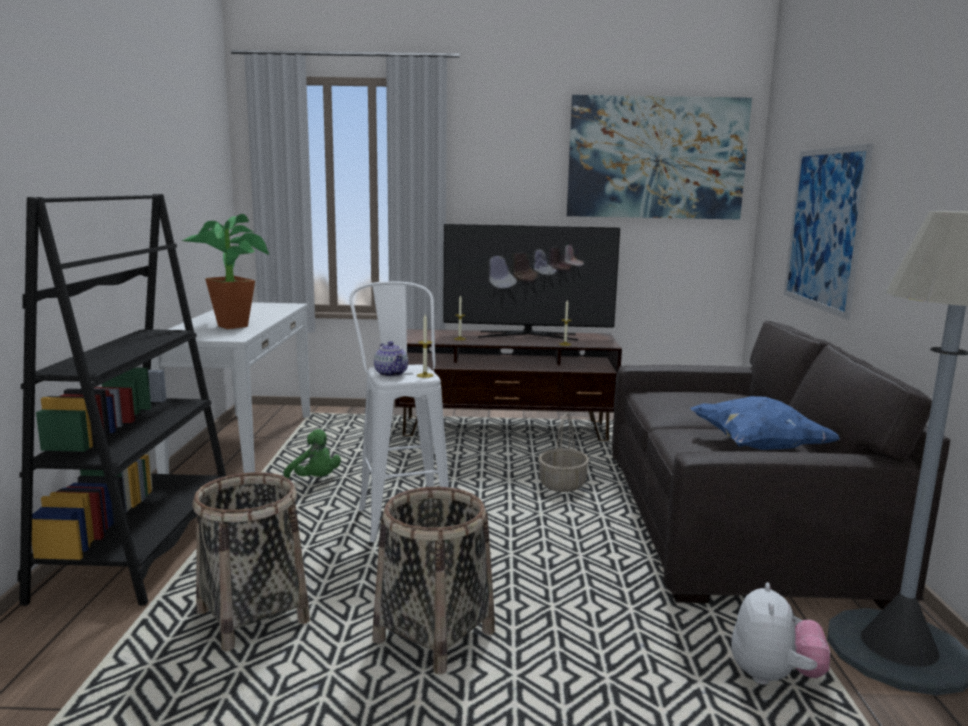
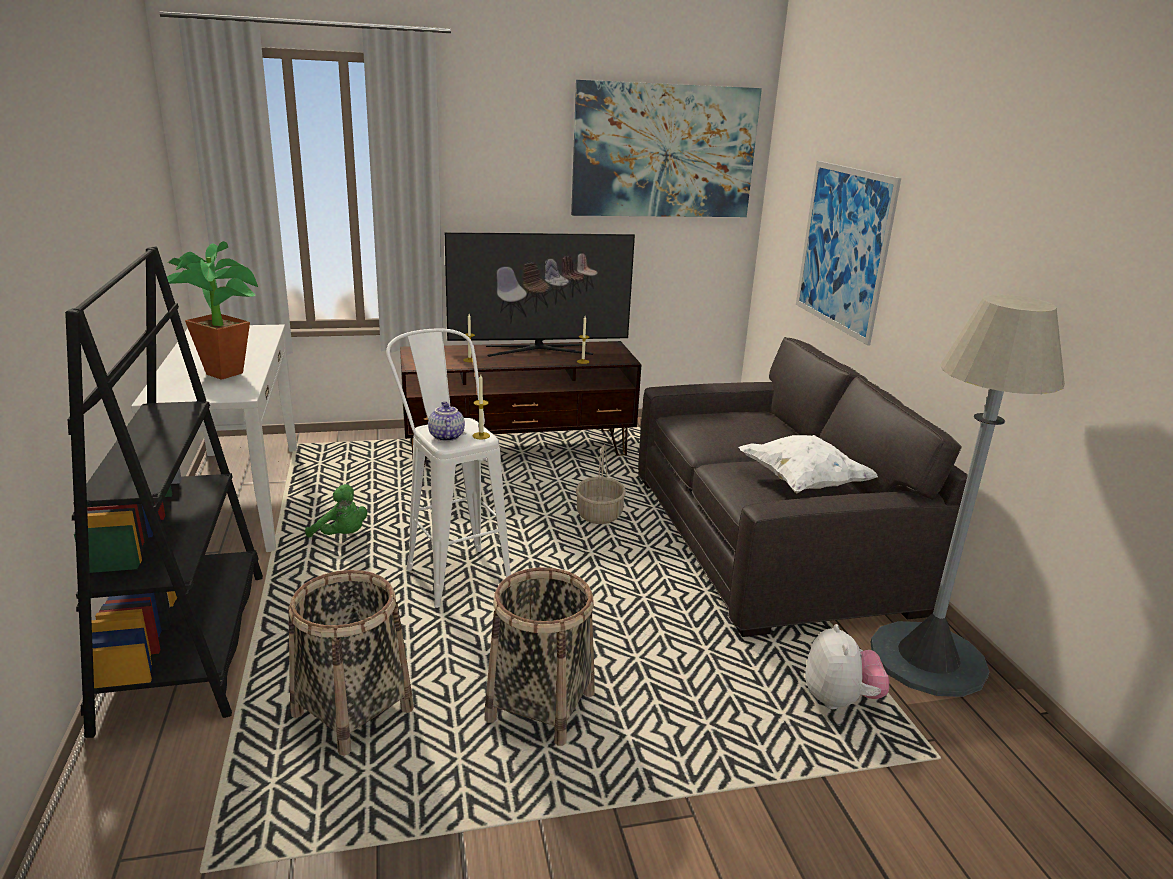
camera: 15 degrees left, 10 degrees up
teapot [374,341,408,377] -> teapot turned 150 degrees counterclockwise [428,402,465,441]
blue pillow [690,396,839,450] -> white pillow [739,435,878,493]

